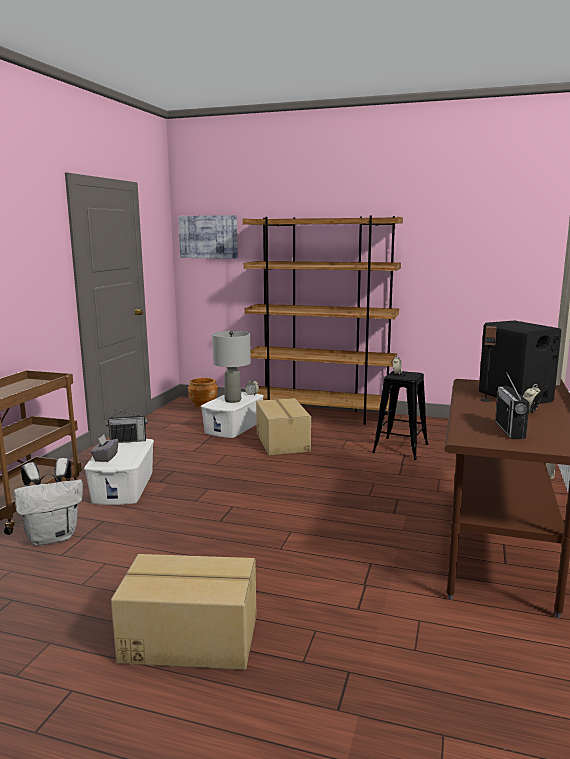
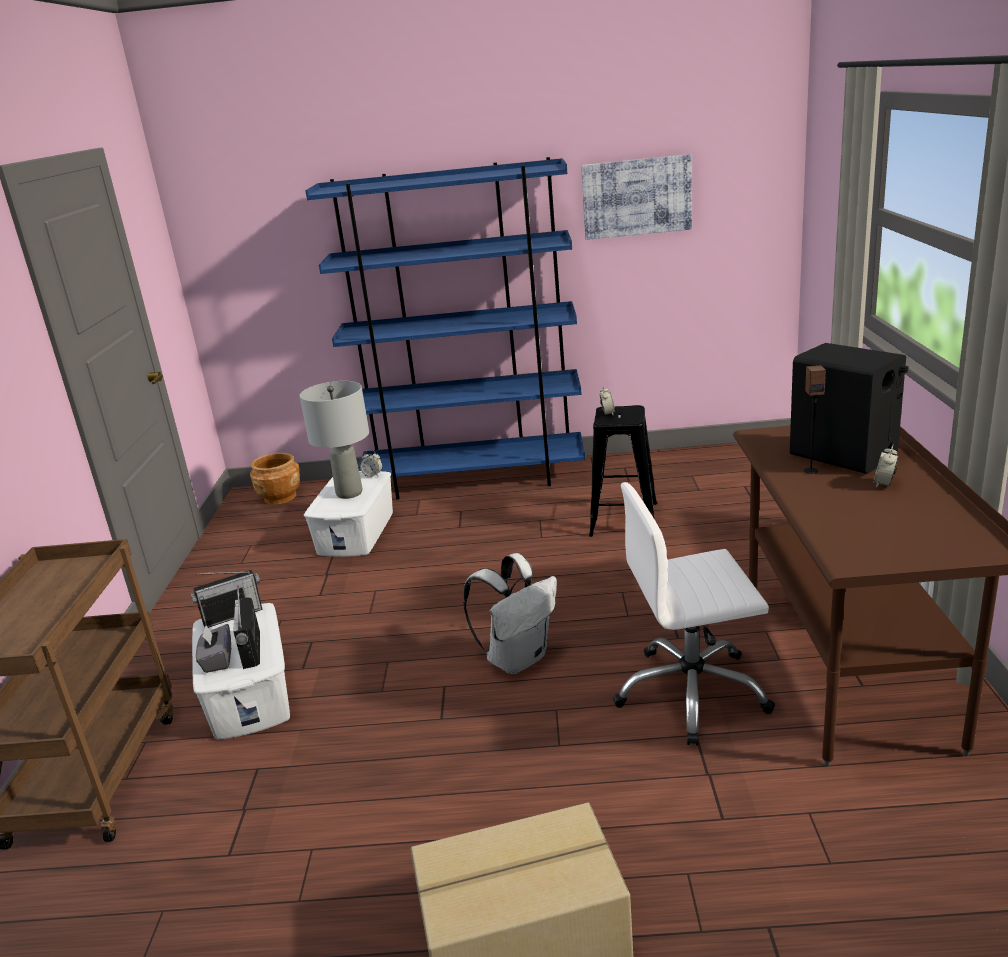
camera: 15 degrees left, 10 degrees up
white backpack [14,458,83,546] -> white backpack moved to [463,553,557,674]
picture [178,215,238,259] -> picture moved to [581,154,692,240]
brown bookcase [243,215,403,425] -> blue bookcase [305,157,586,500]
cardboard box [256,398,311,456] -> none
radio [495,372,530,439] -> radio moved to [233,586,260,669]
none -> white office chair [613,482,775,746]

